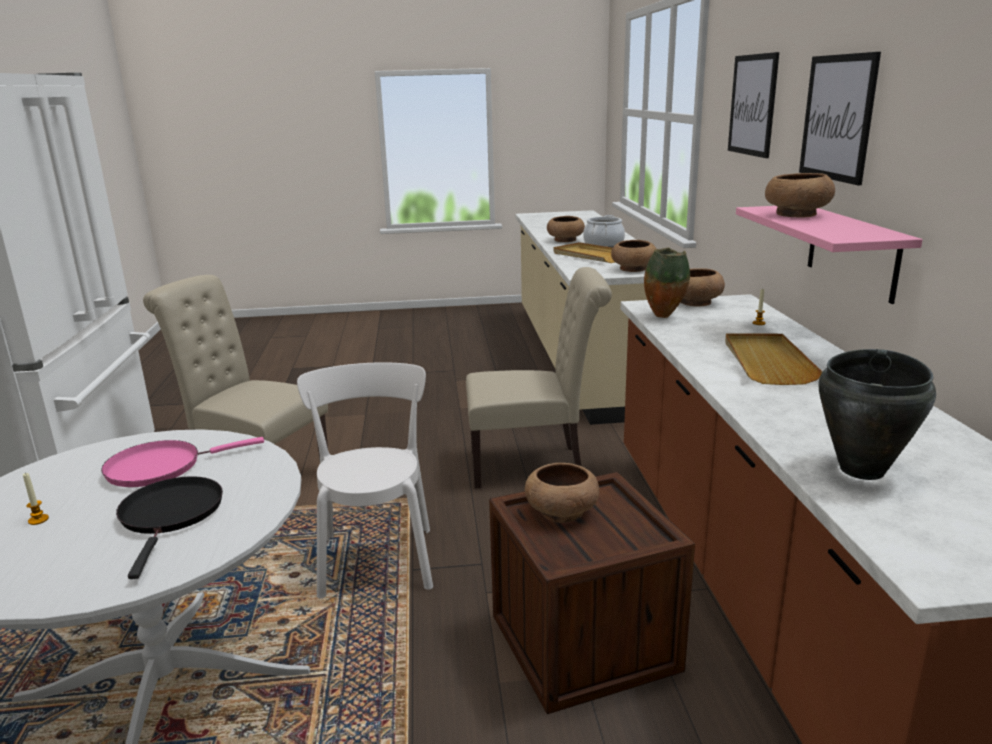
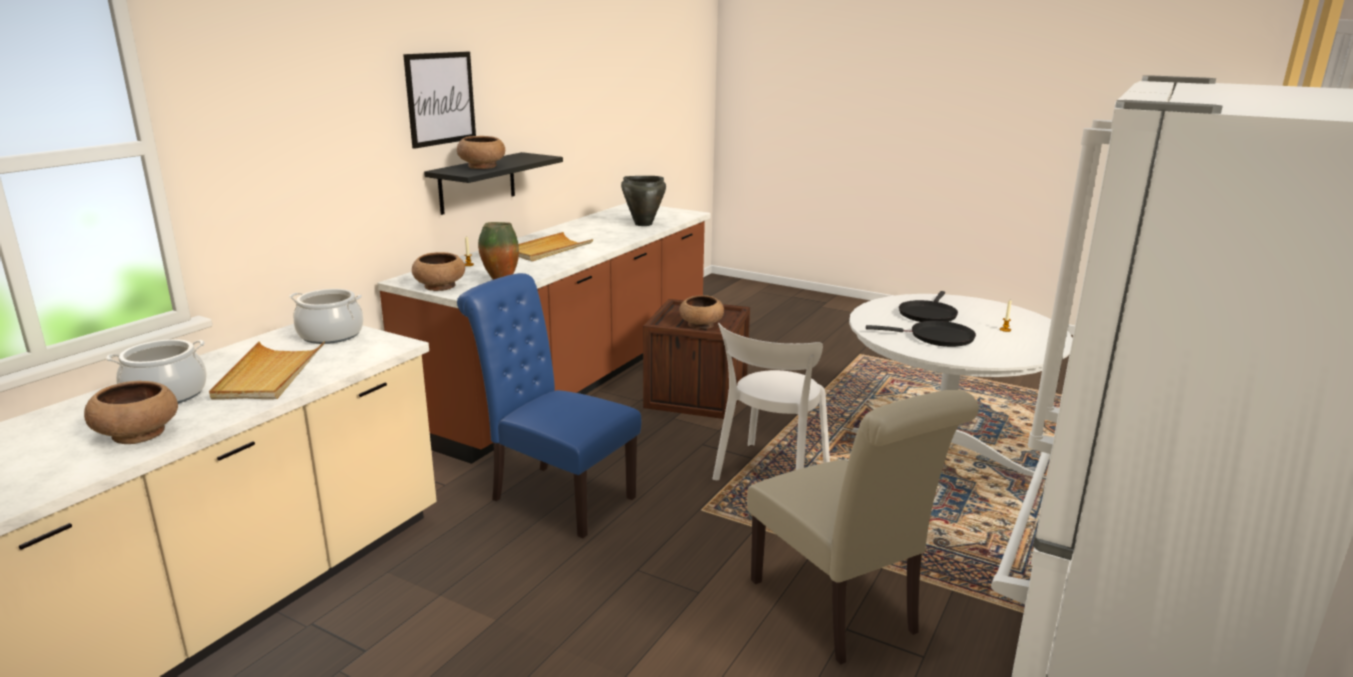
camera: 145 degrees left, 0 degrees up
pink frying pan [101,437,264,487] -> black frying pan [866,321,976,347]
beige chair [466,267,612,488] -> blue chair [457,273,641,538]
brown bowl [611,240,656,272] -> cooking pot [289,289,364,344]
picture [728,52,779,158] -> none
pink shelf [736,206,923,304] -> black shelf [424,152,563,215]

